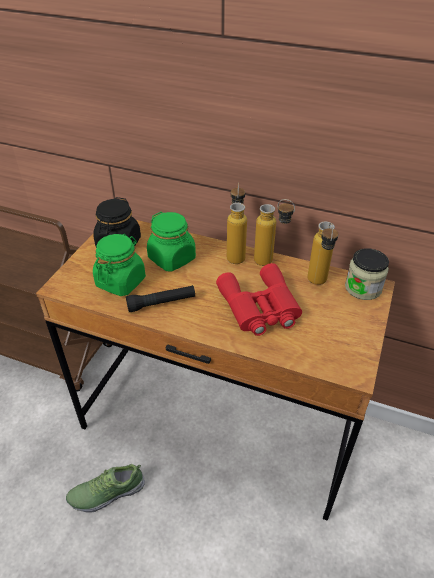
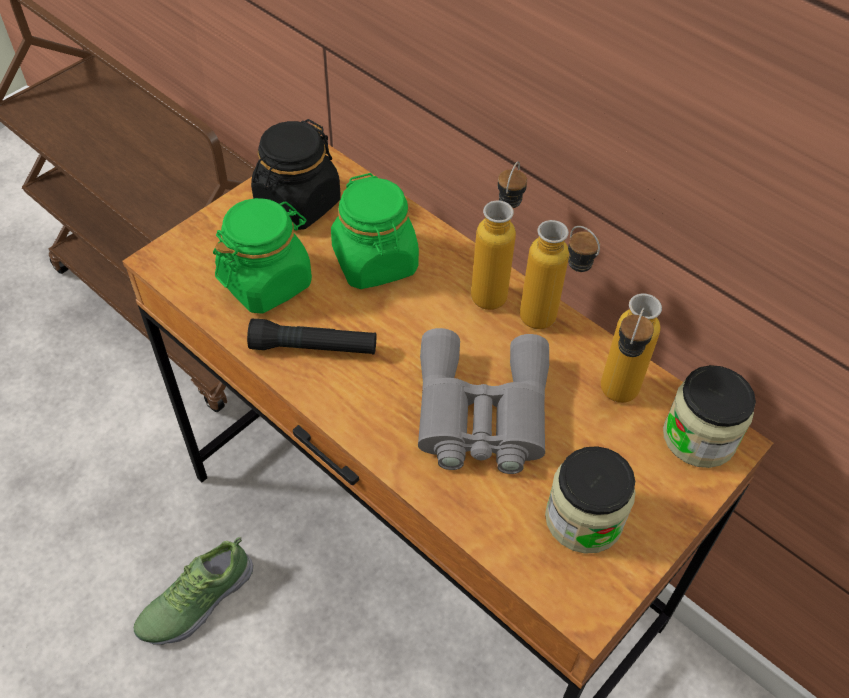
camera: 20 degrees right, 10 degrees up
shoe [66,464,145,513] -> shoe turned 45 degrees counterclockwise [134,537,253,645]
red binoculars [216,263,302,336] -> grey binoculars [418,328,549,474]
none -> jar [545,446,635,554]

